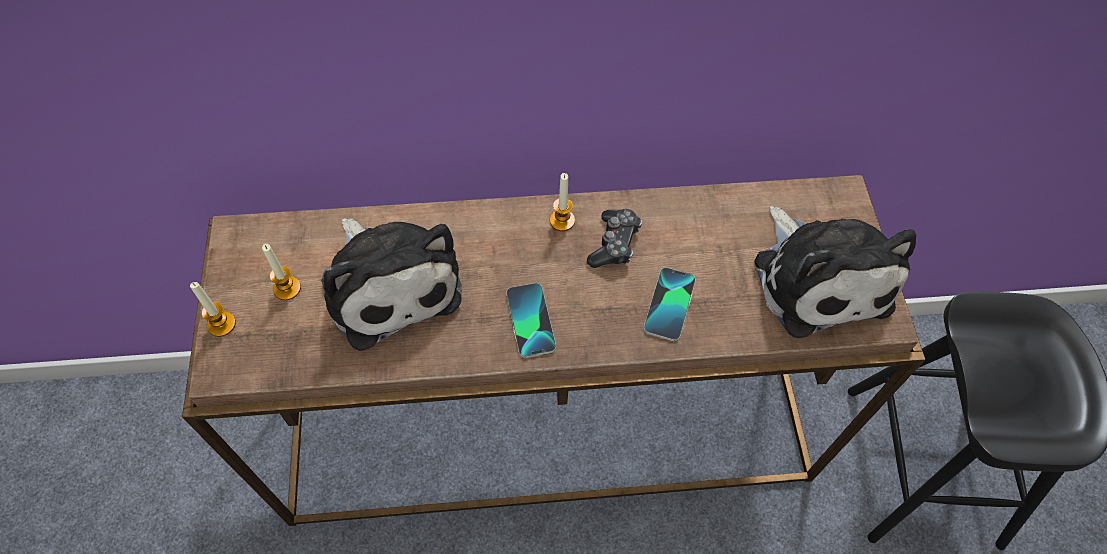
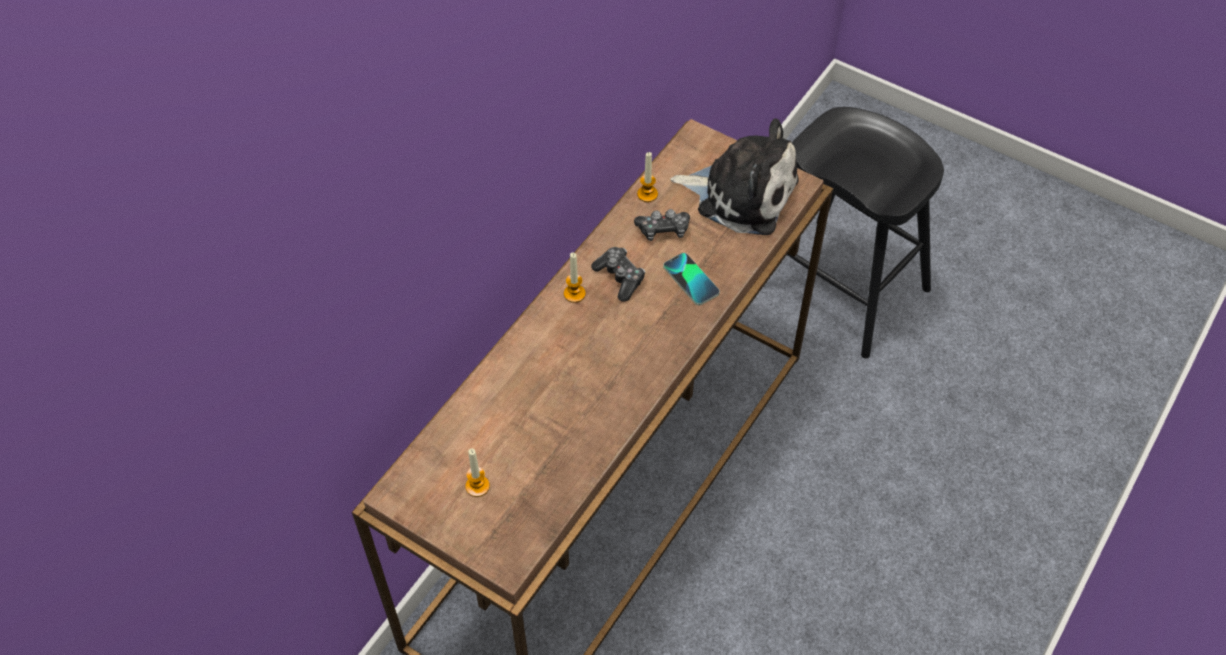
camera: 50 degrees left, 5 degrees down
candle [190,282,236,337] -> candle moved to [637,152,658,202]
plush toy [321,218,462,351] -> none
phone [506,283,556,358] -> none
none -> game controller [634,209,690,241]

